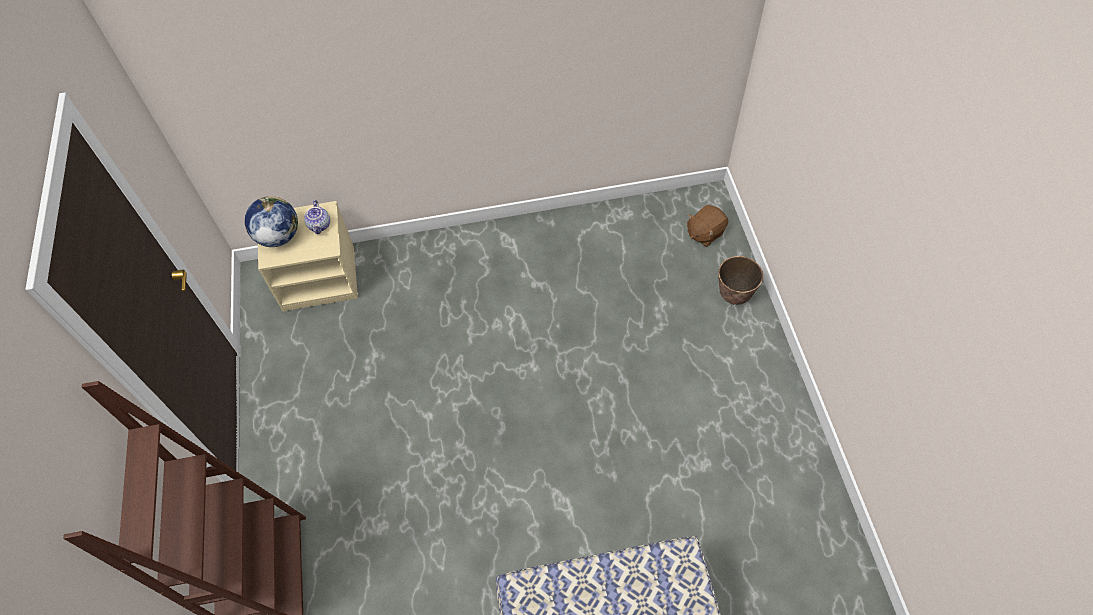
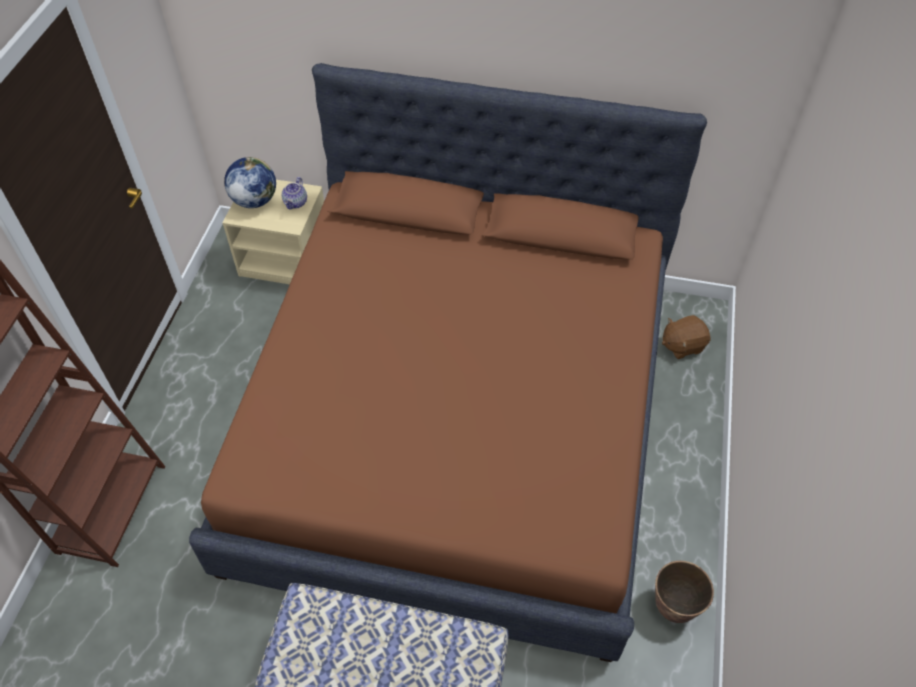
camera: 20 degrees right, 5 degrees down
planter [718,256,763,305] -> planter moved to [655,561,714,623]
none -> brown bed [189,63,707,662]

